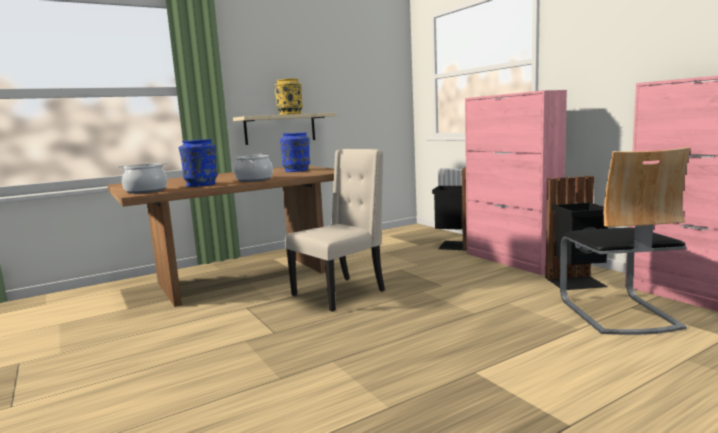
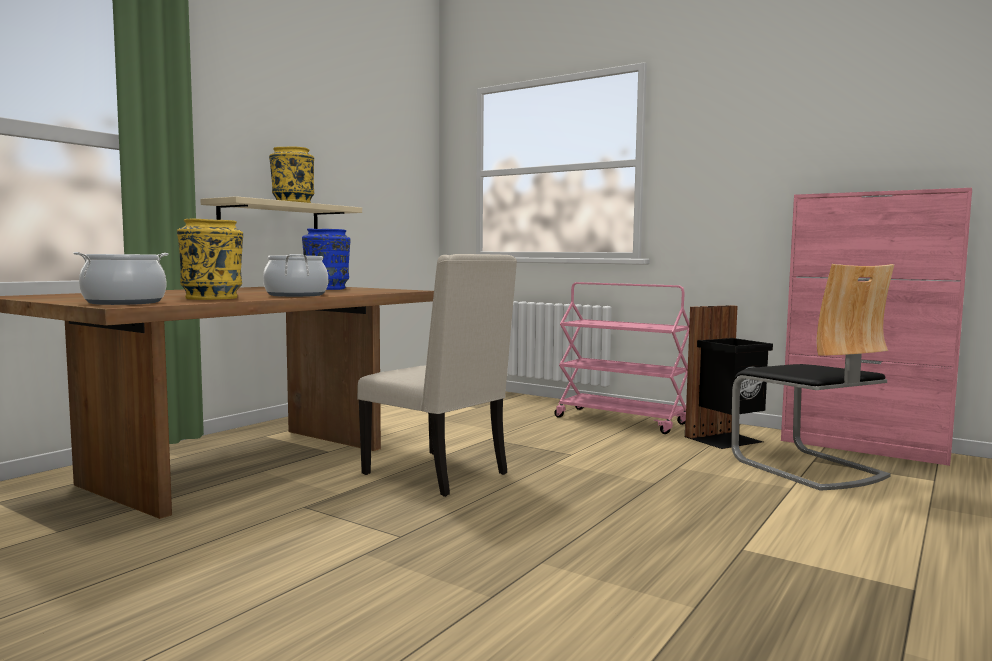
camera: 25 degrees left, 5 degrees down
blue vase [179,139,218,187] -> yellow vase [177,219,243,300]
beige chair [285,149,385,312] -> beige chair turned 105 degrees clockwise [357,254,517,497]
black trash can [432,168,467,251] -> none
pink cabinet [465,90,567,275] -> pink cart [554,282,689,434]

